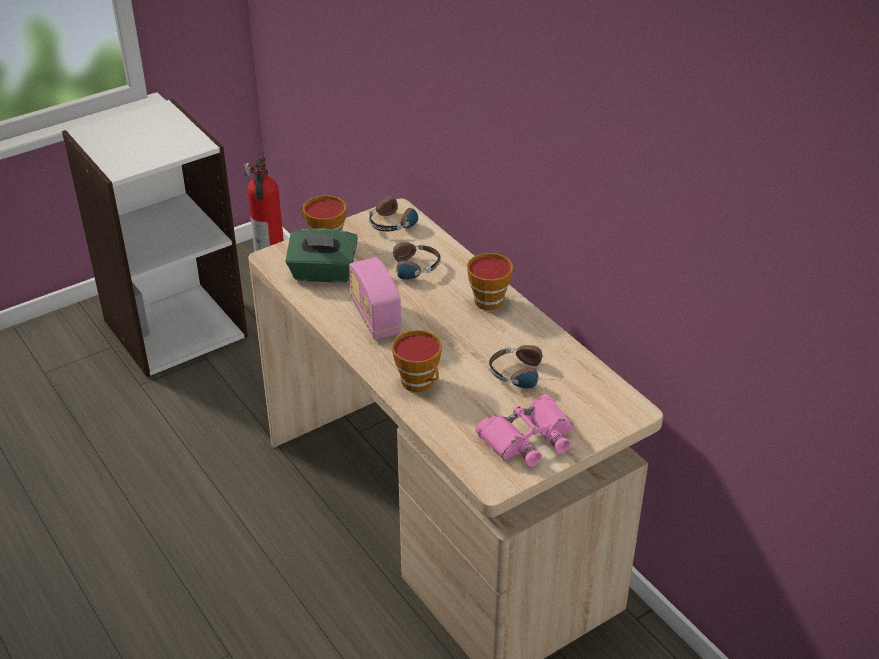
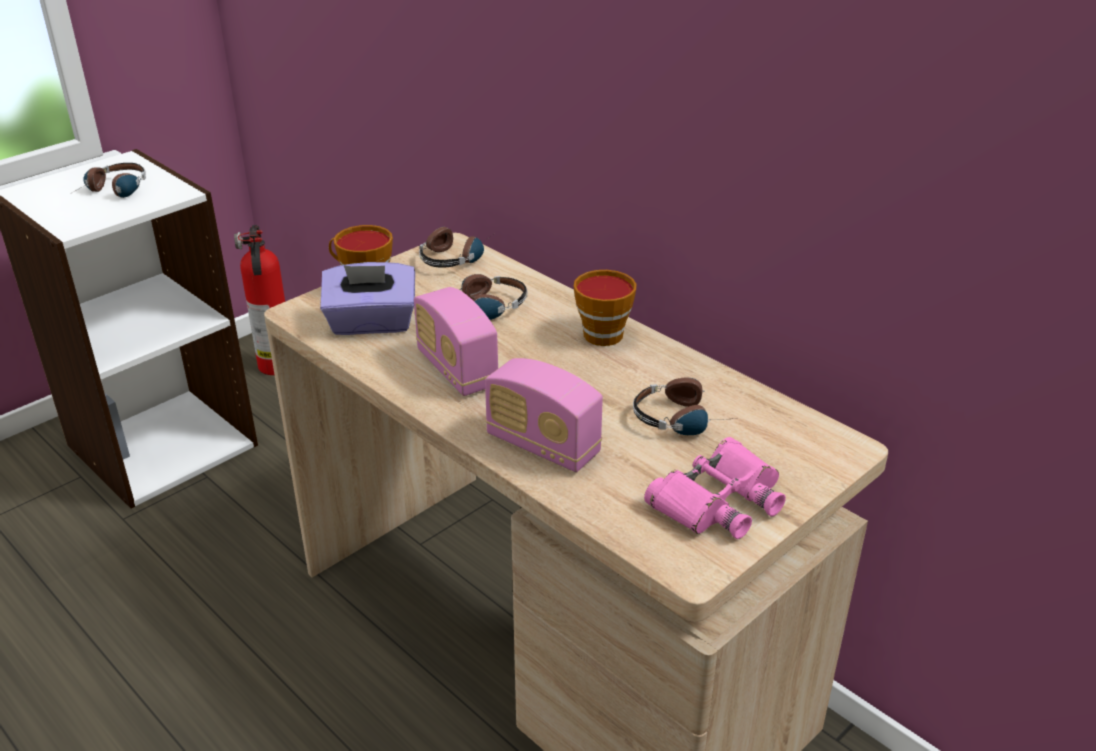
camera: 10 degrees left, 5 degrees down
green tissue box [285,228,358,283] -> purple tissue box [320,262,415,335]
cup [392,330,442,392] -> radio [485,358,603,472]
none -> headphones [72,163,146,198]

